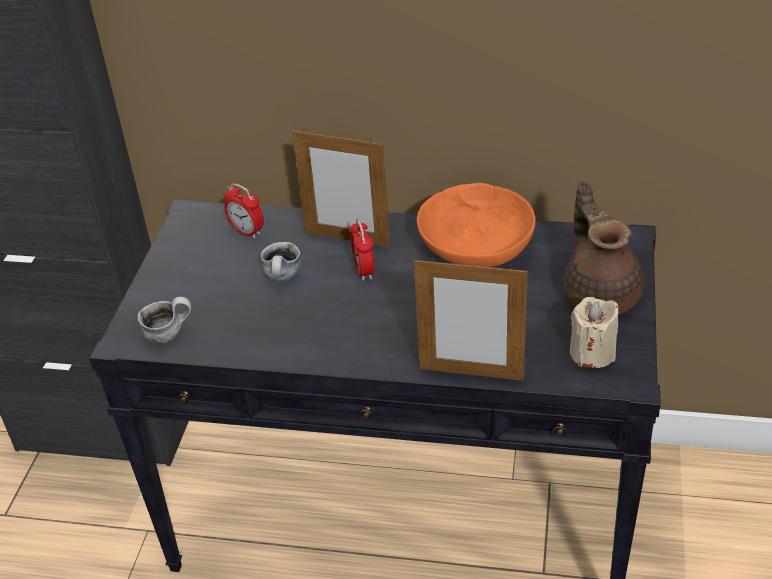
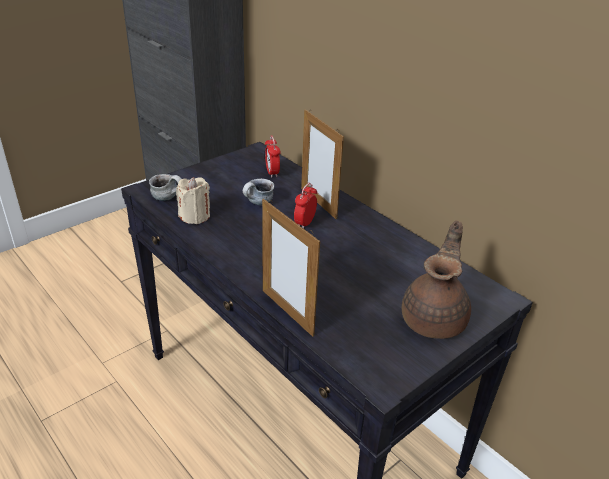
camera: 35 degrees right, 5 degrees down
orange bowl [417,183,535,267] -> none
beige candle [570,297,619,368] -> beige candle moved to [176,177,210,224]

